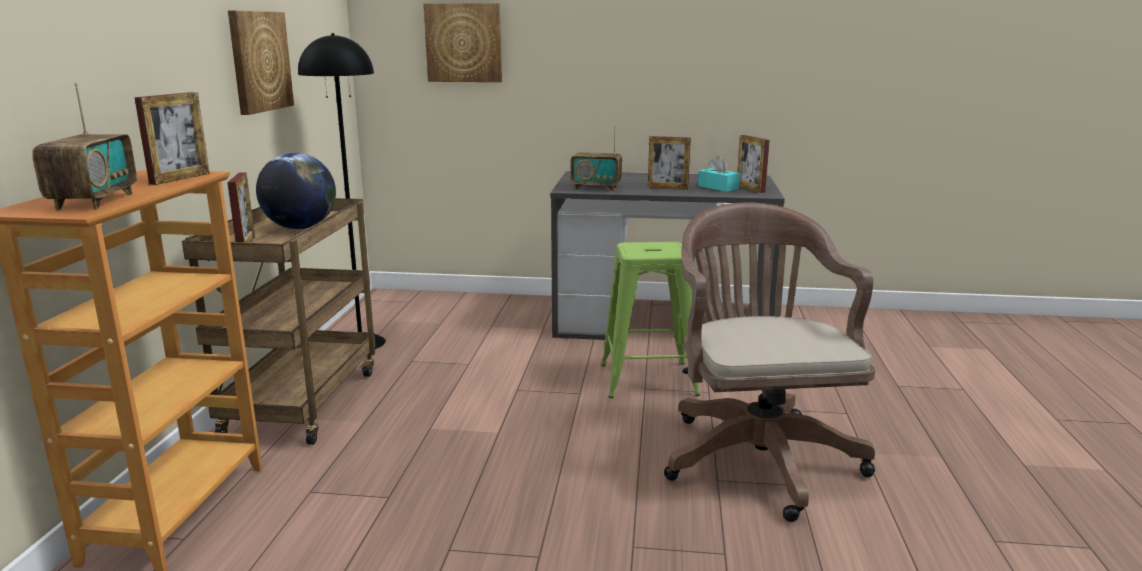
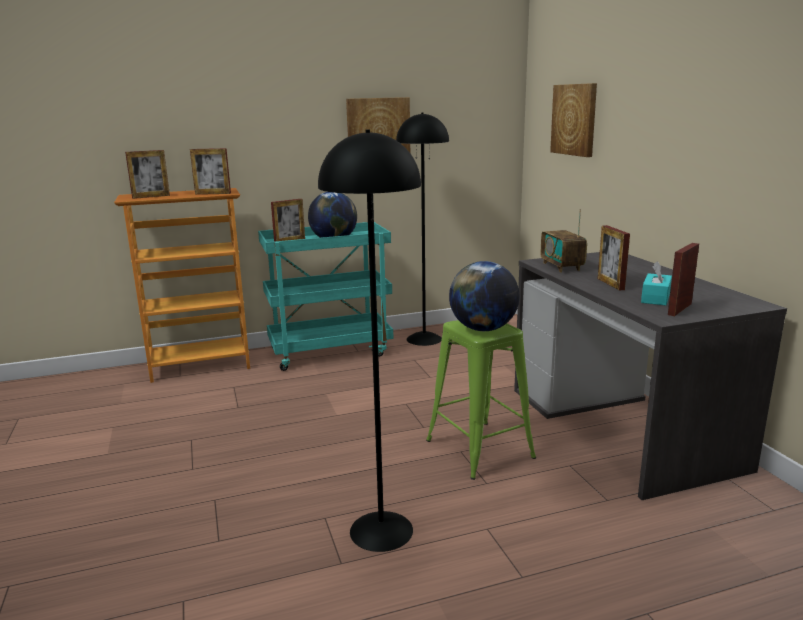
camera: 65 degrees right, 0 degrees up
radio [32,83,137,210] -> picture frame [125,150,170,199]
brown cart [182,198,375,445] -> turquoise cart [258,222,394,371]
brown office chair [664,202,875,522] -> black floor lamp [318,129,421,552]
none -> globe [449,261,519,331]

